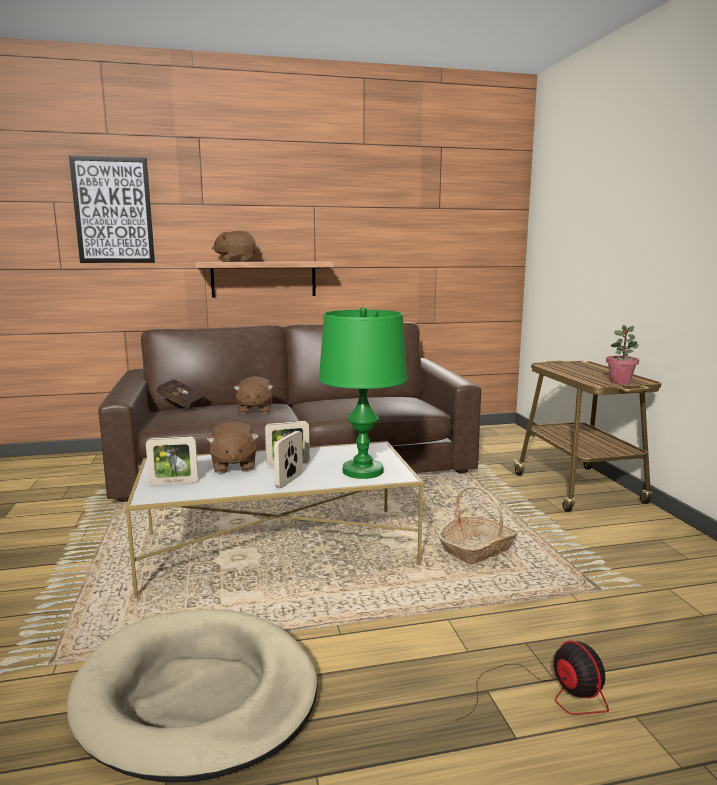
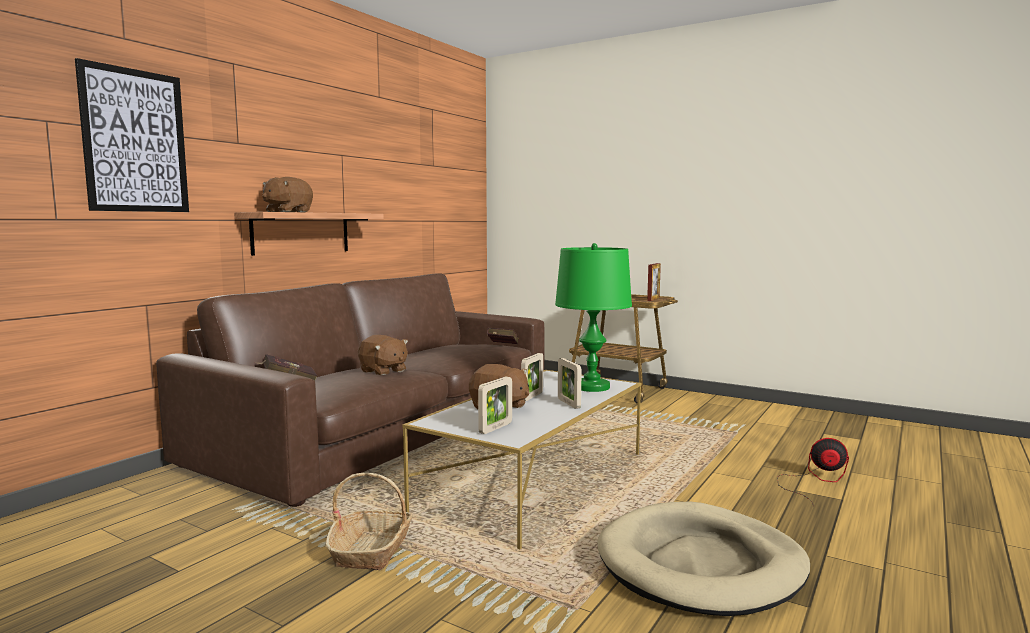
camera: 45 degrees left, 5 degrees down
basket [438,486,518,564] -> basket moved to [326,473,412,571]
potted plant [606,325,639,384] -> picture frame [647,263,661,301]
none -> red book [487,328,518,344]

